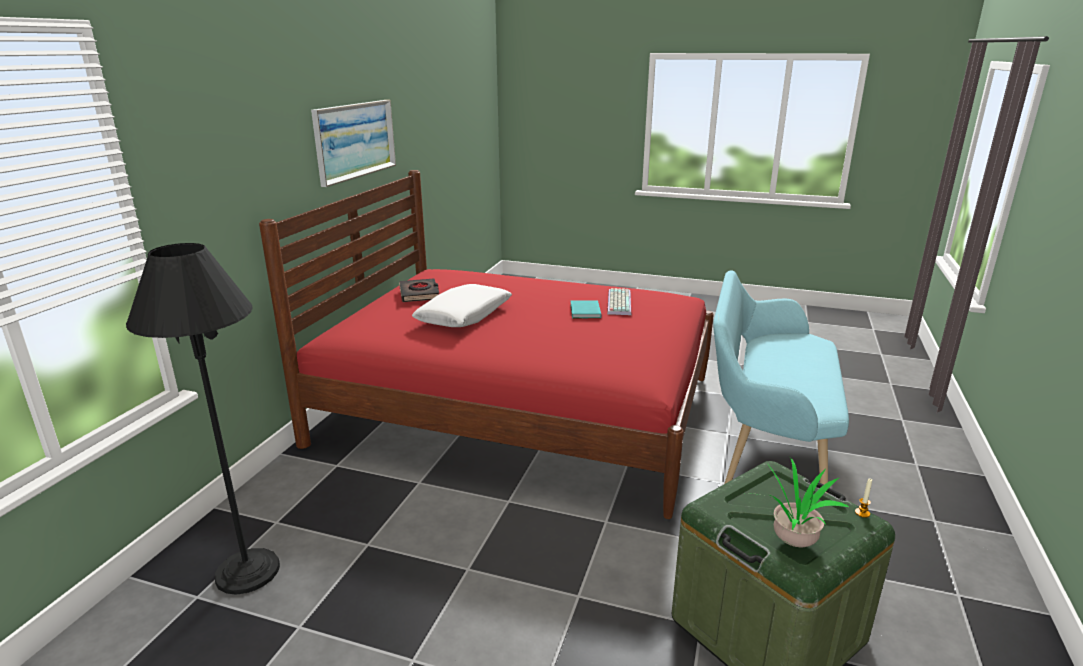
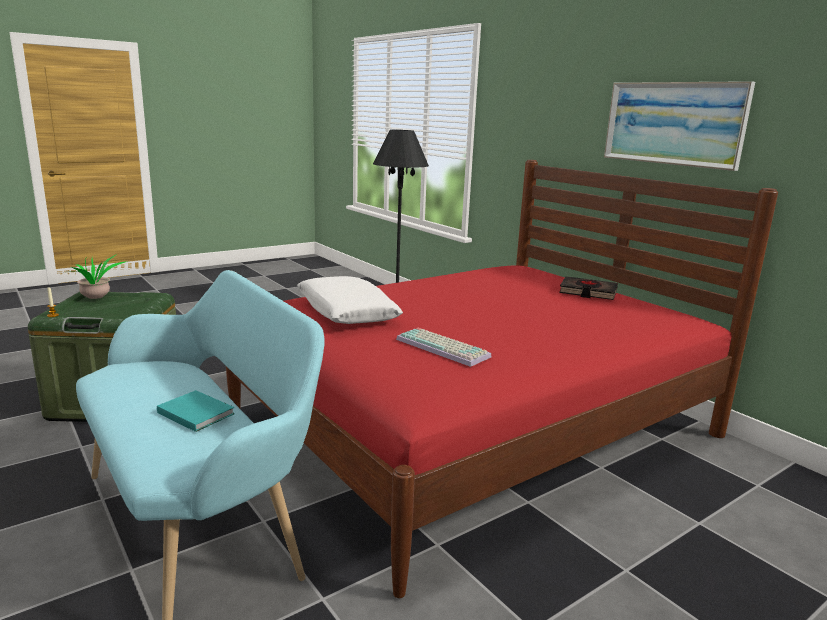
camera: 125 degrees right, 5 degrees down
white pillow [412,284,512,327] -> white pillow moved to [297,276,403,324]
turquoise book [570,300,601,318] -> turquoise book moved to [157,390,235,432]

